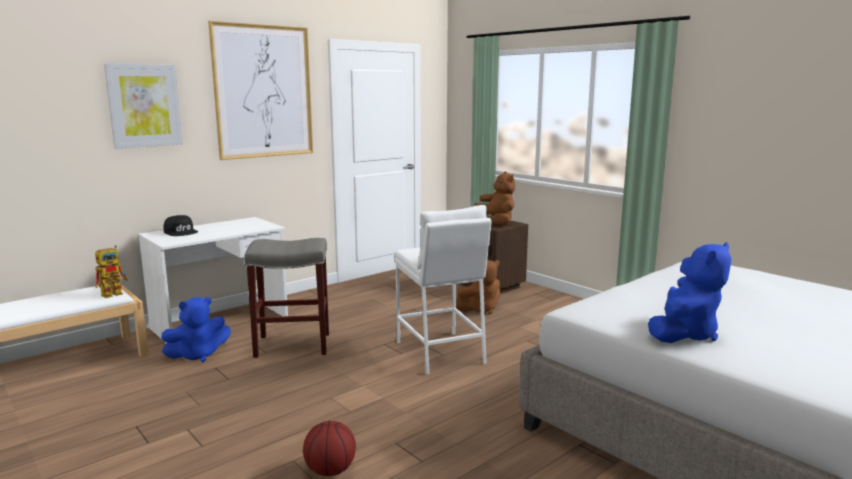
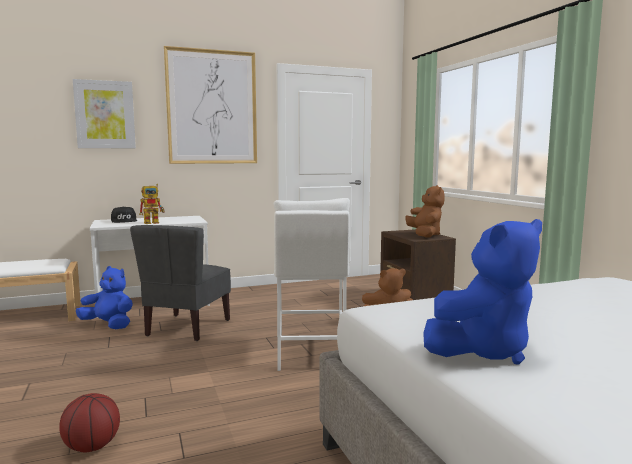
camera: 20 degrees right, 5 degrees down
toy robot [95,245,128,298] -> toy robot moved to [139,184,165,224]
blue plush toy [161,297,231,362] -> blue plush toy turned 150 degrees counterclockwise [76,266,133,329]
grey stool [244,238,329,358] -> grey chair [130,225,231,341]

